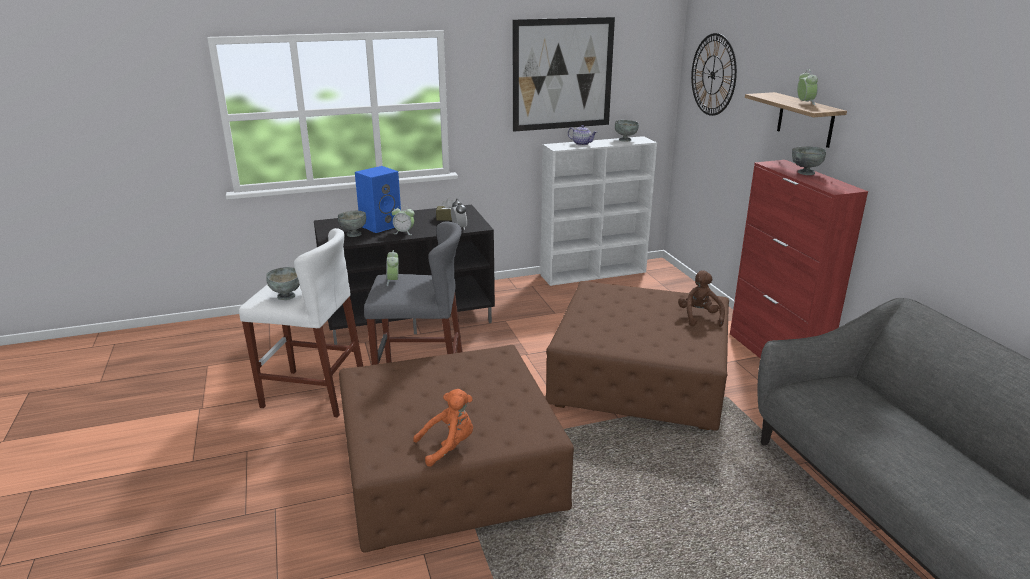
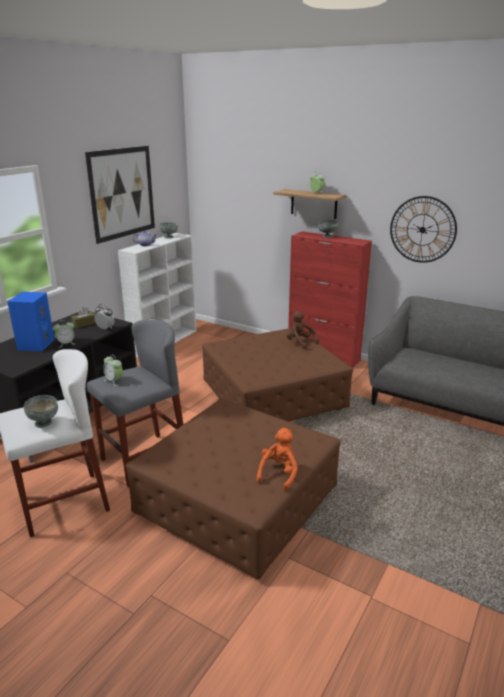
camera: 40 degrees left, 0 degrees up
grey bowl [338,211,366,237] -> none
wall clock [691,33,737,116] -> wall clock moved to [390,196,457,263]

